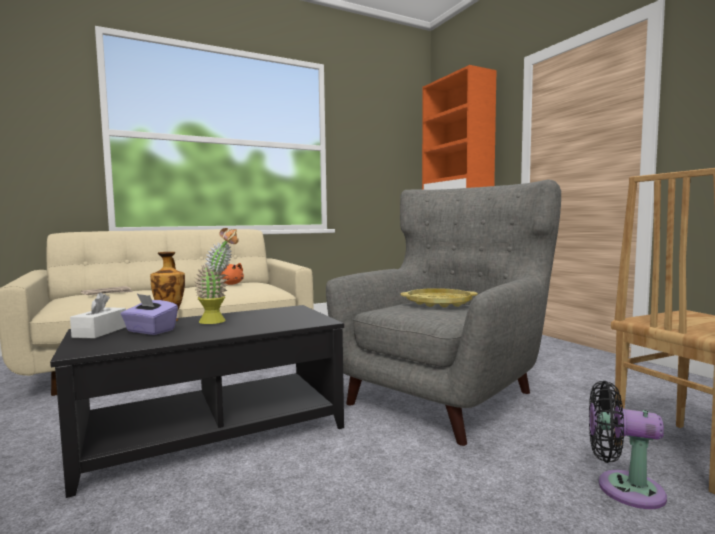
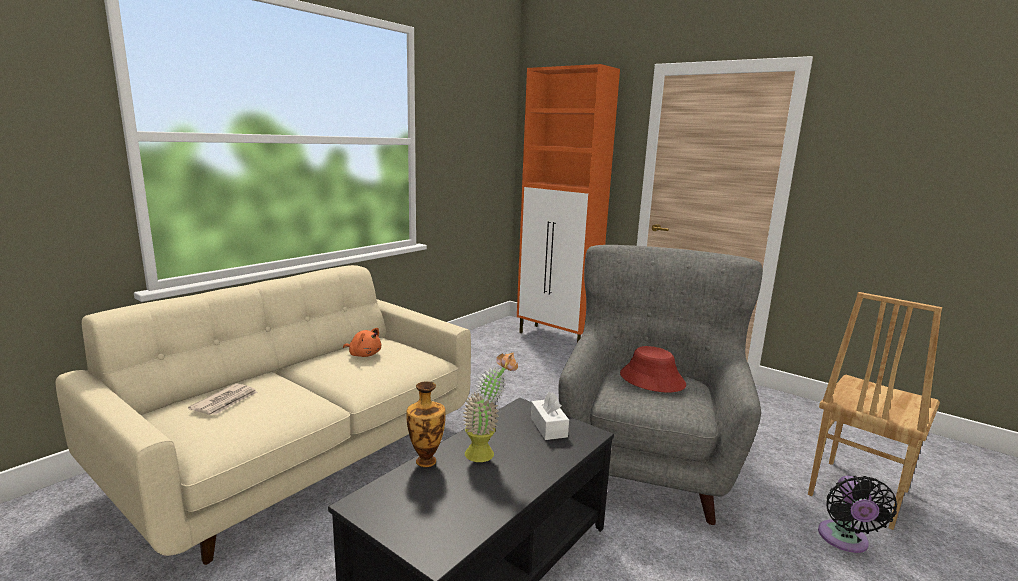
camera: 25 degrees left, 10 degrees up
white tissue box [70,292,126,338] -> white tissue box moved to [531,392,569,440]
purple tissue box [121,294,178,335] -> none
yellow tray [400,288,478,307] -> red hat [620,346,686,392]
black fan [589,381,667,509] -> black fan turned 75 degrees counterclockwise [818,476,897,553]

